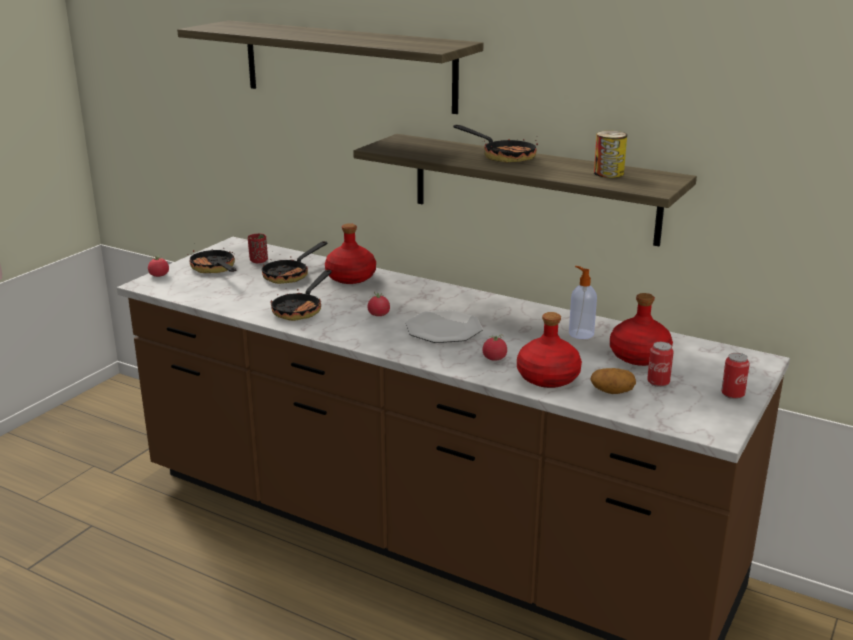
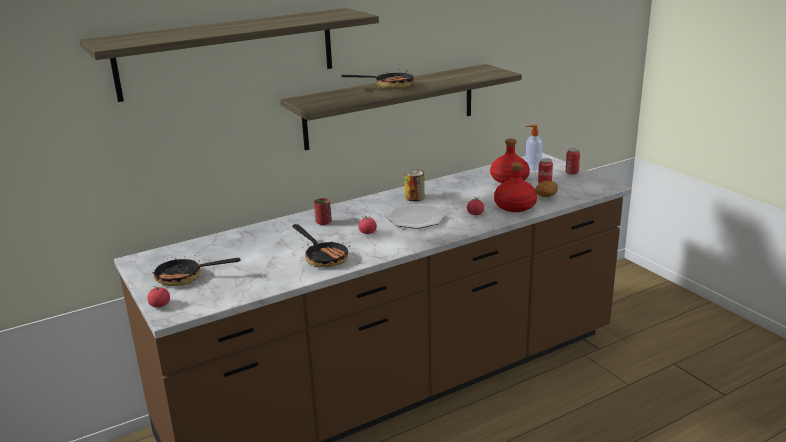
camera: 60 degrees left, 0 degrees up
red cup [248,234,268,263] -> red cup moved to [314,198,332,225]
frying pan [261,241,327,284] -> none
red bottle [325,223,376,284] -> none
soap dispenser [569,266,597,339] -> soap dispenser moved to [525,125,543,170]
can [594,131,627,178] -> can moved to [404,169,425,201]

